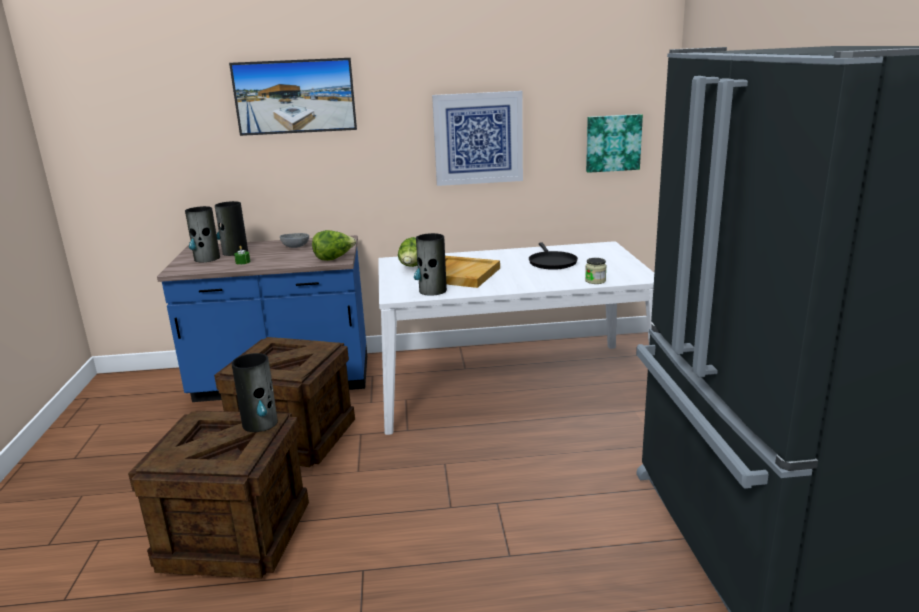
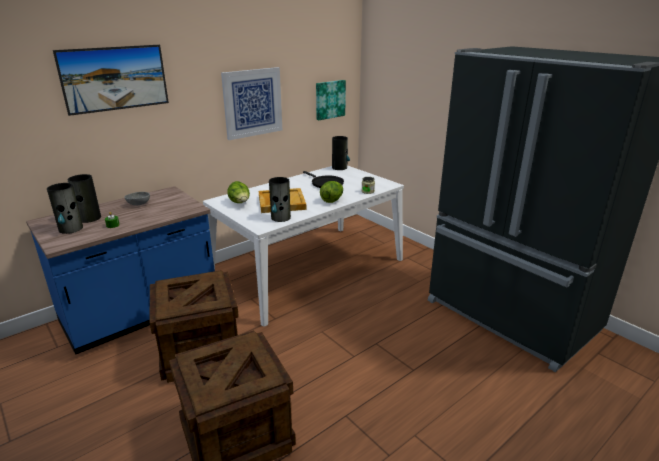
camera: 35 degrees left, 5 degrees up
vase [232,353,278,432] -> vase moved to [332,136,350,170]
lettuce [312,230,356,261] -> lettuce moved to [320,181,343,203]

